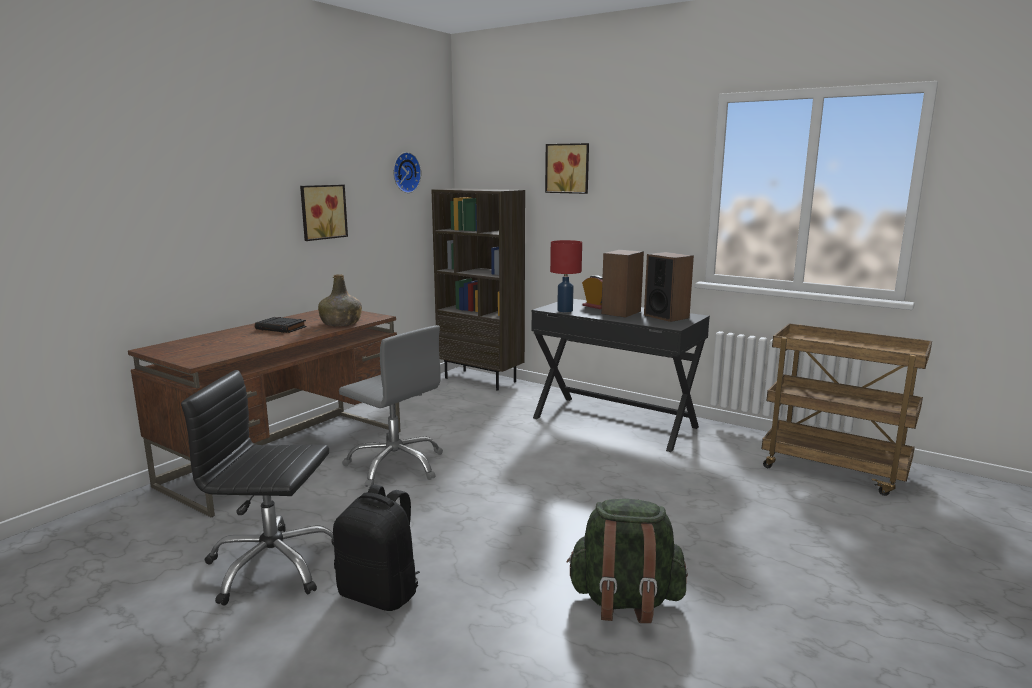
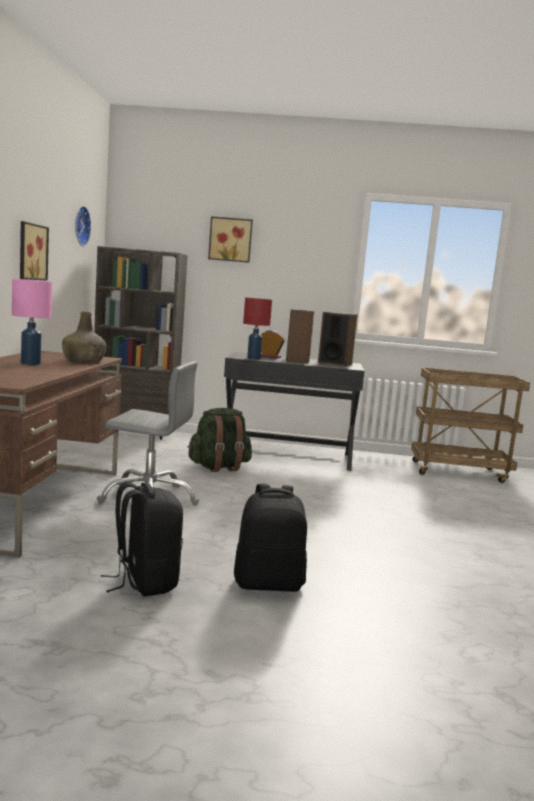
camera: 30 degrees left, 5 degrees down
black office chair [181,370,334,606] -> black backpack [101,482,183,596]
black book [255,317,306,333] -> pink table lamp [12,279,52,365]
green backpack [566,499,688,623] -> green backpack moved to [187,408,252,472]

